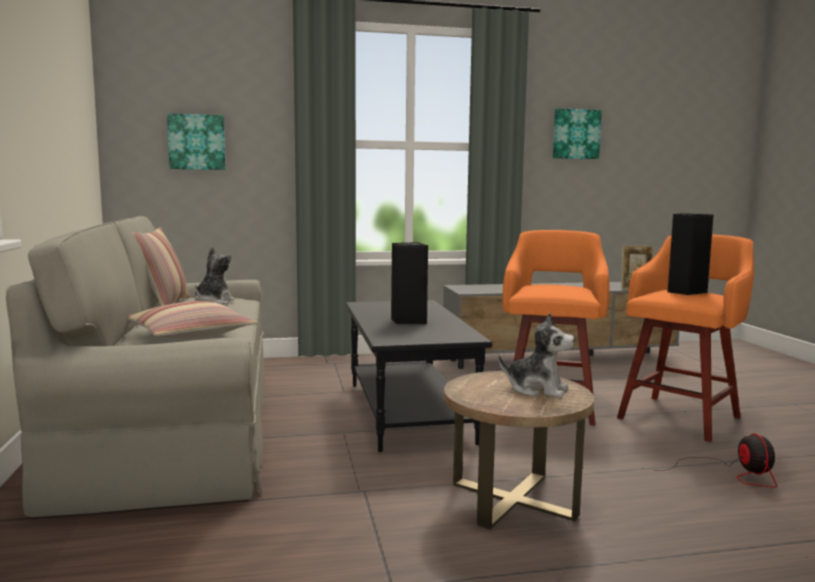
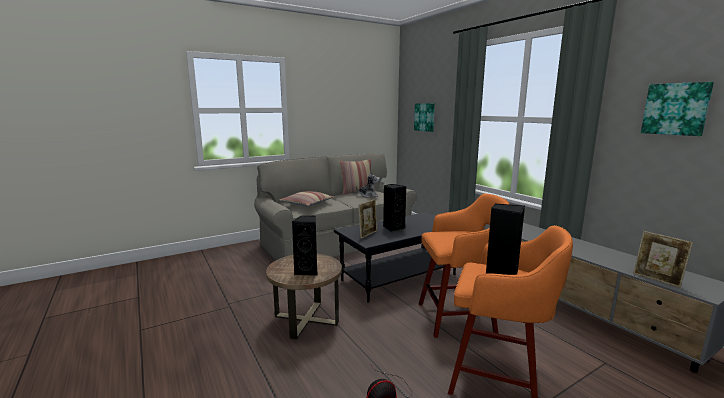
camera: 70 degrees right, 5 degrees up
plush toy [498,313,575,398] -> black speaker [292,216,317,276]
none -> picture frame [358,199,377,239]

